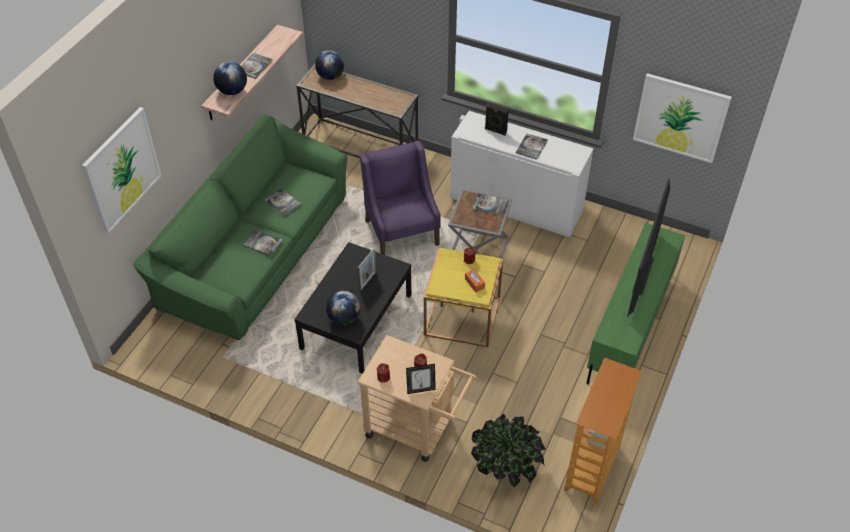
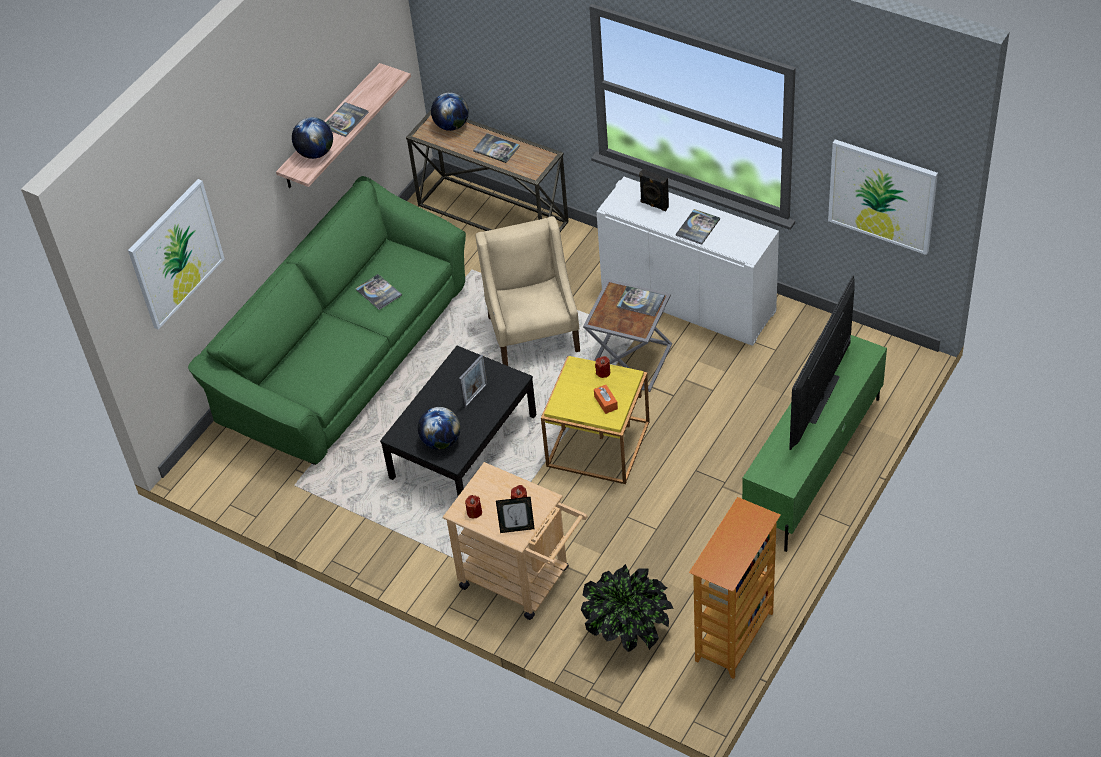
camera: 10 degrees right, 0 degrees up
book [243,230,283,256] -> book moved to [473,133,520,163]
purple armchair [360,141,441,255] -> beige armchair [476,216,580,366]

